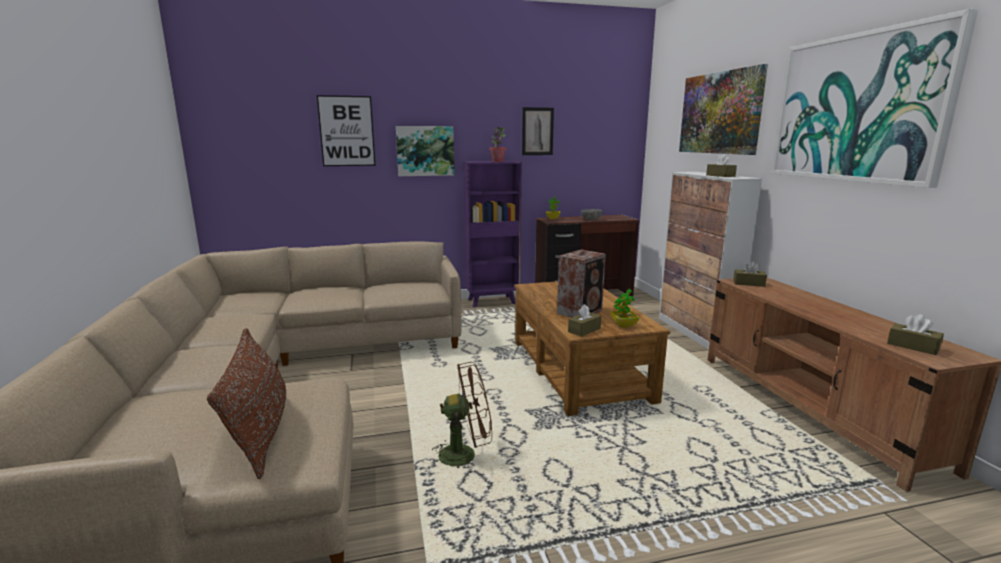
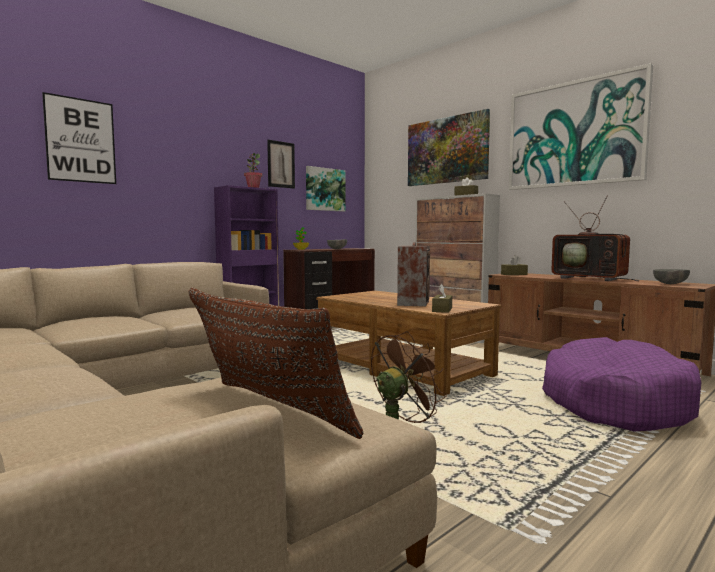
camera: 30 degrees left, 10 degrees down
picture [396,126,454,176] -> picture moved to [306,166,346,212]
potted plant [610,289,639,327] -> none
brown tissue box [887,314,944,355] -> grey bowl [653,269,690,284]
none -> purple dog bed [542,337,702,431]
none -> television [551,196,639,281]

